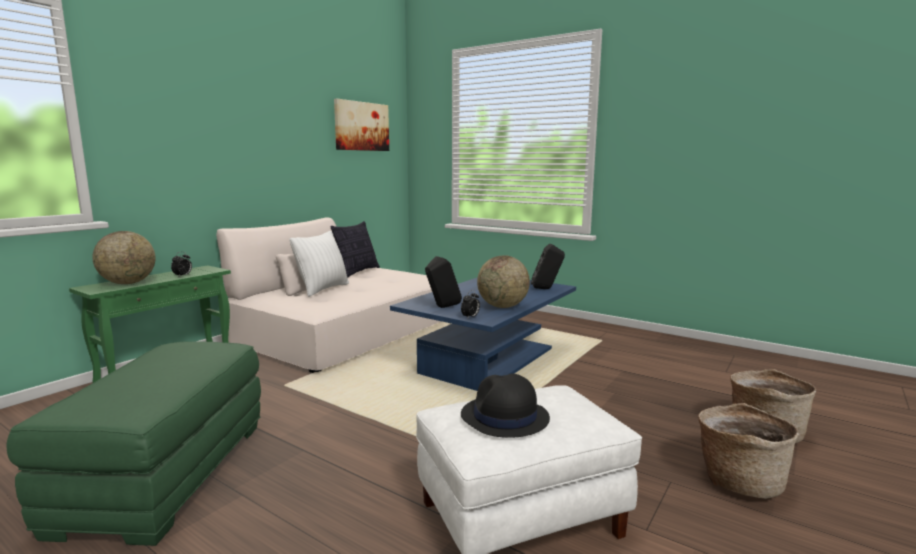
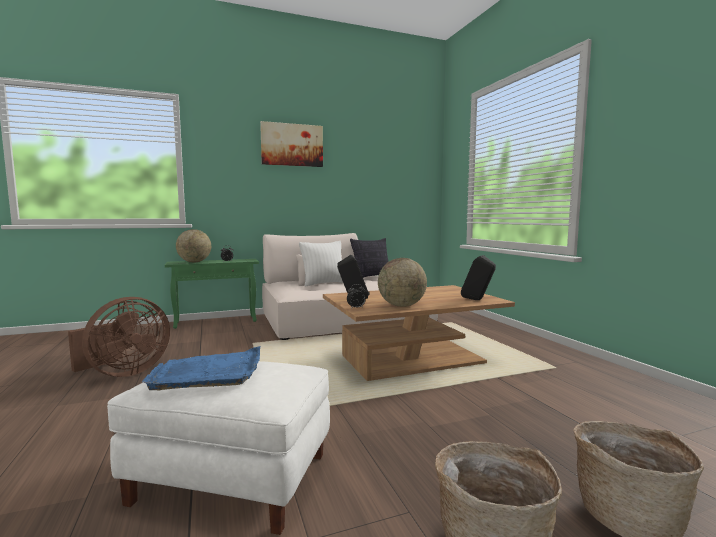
camera: 35 degrees right, 5 degrees down
green ottoman [7,341,261,546] -> brown fan [68,297,170,377]
picture [334,99,389,151] -> picture moved to [260,121,323,167]
blue coffee table [390,277,576,391] -> brown coffee table [323,285,515,381]
black hat [461,374,550,438] -> blue tray [142,346,260,391]

